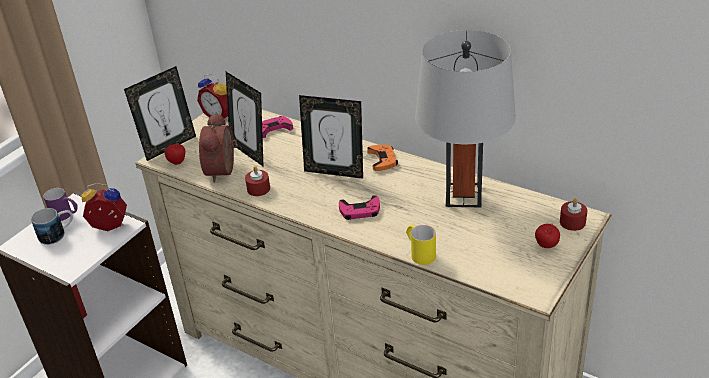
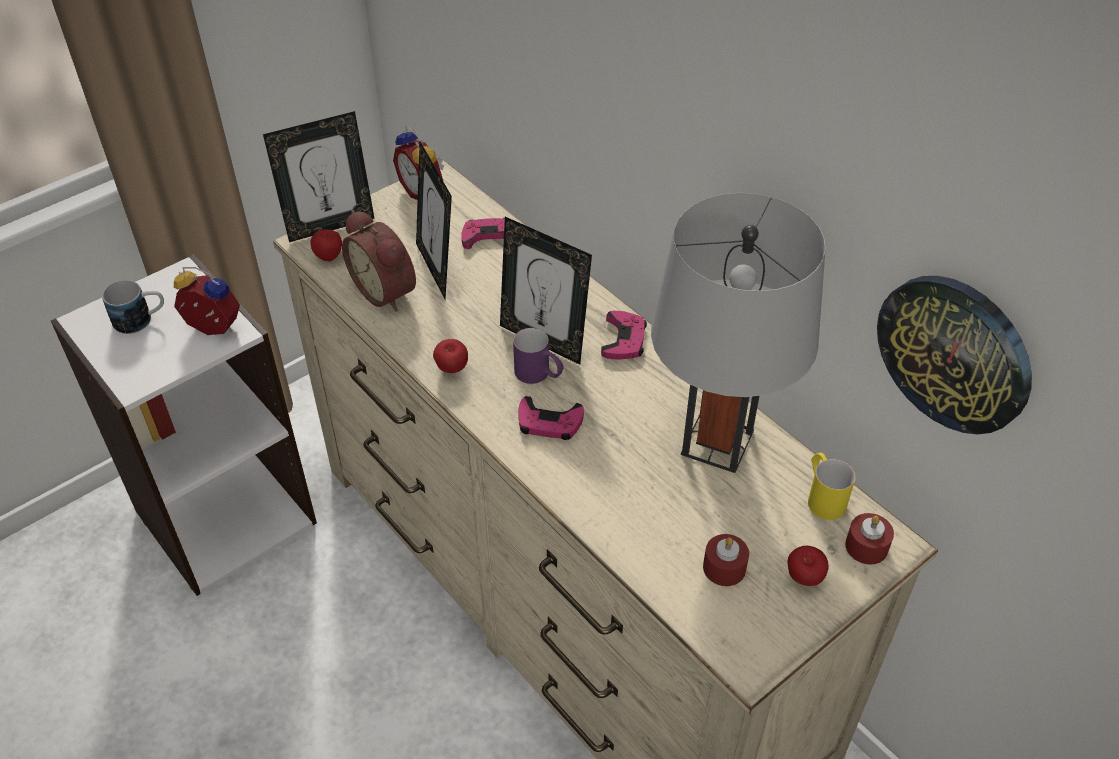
camera: 15 degrees right, 10 degrees up
purple mug [43,188,78,221] -> purple mug moved to [513,328,564,384]
alarm clock [199,112,238,183] -> alarm clock turned 60 degrees counterclockwise [342,210,416,311]
red candle [245,166,270,196] -> red candle moved to [703,534,749,586]
orange game controller [367,145,398,171] -> pink game controller [601,311,647,360]
yellow mug [406,225,436,265] -> yellow mug moved to [808,453,856,520]
none -> apple [433,339,468,373]
none -> wall clock [877,276,1032,434]

